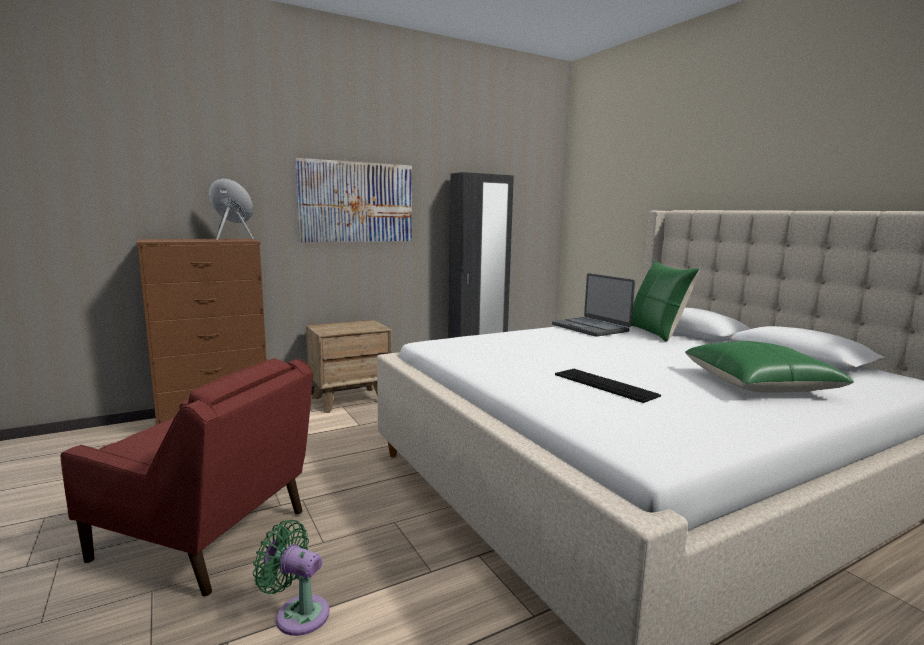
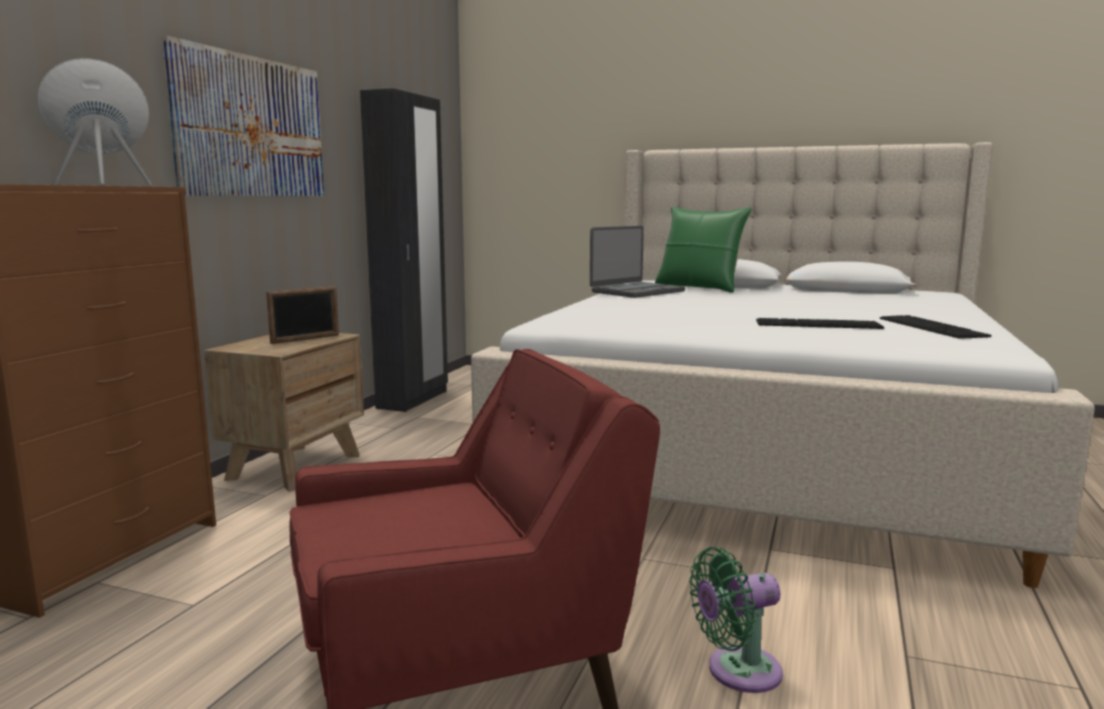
camera: 40 degrees left, 0 degrees up
laptop [552,273,635,337] -> laptop turned 60 degrees counterclockwise [590,226,685,298]
green pillow [685,341,854,393] -> none
none -> picture frame [266,286,339,344]
none -> keyboard [880,315,991,339]

